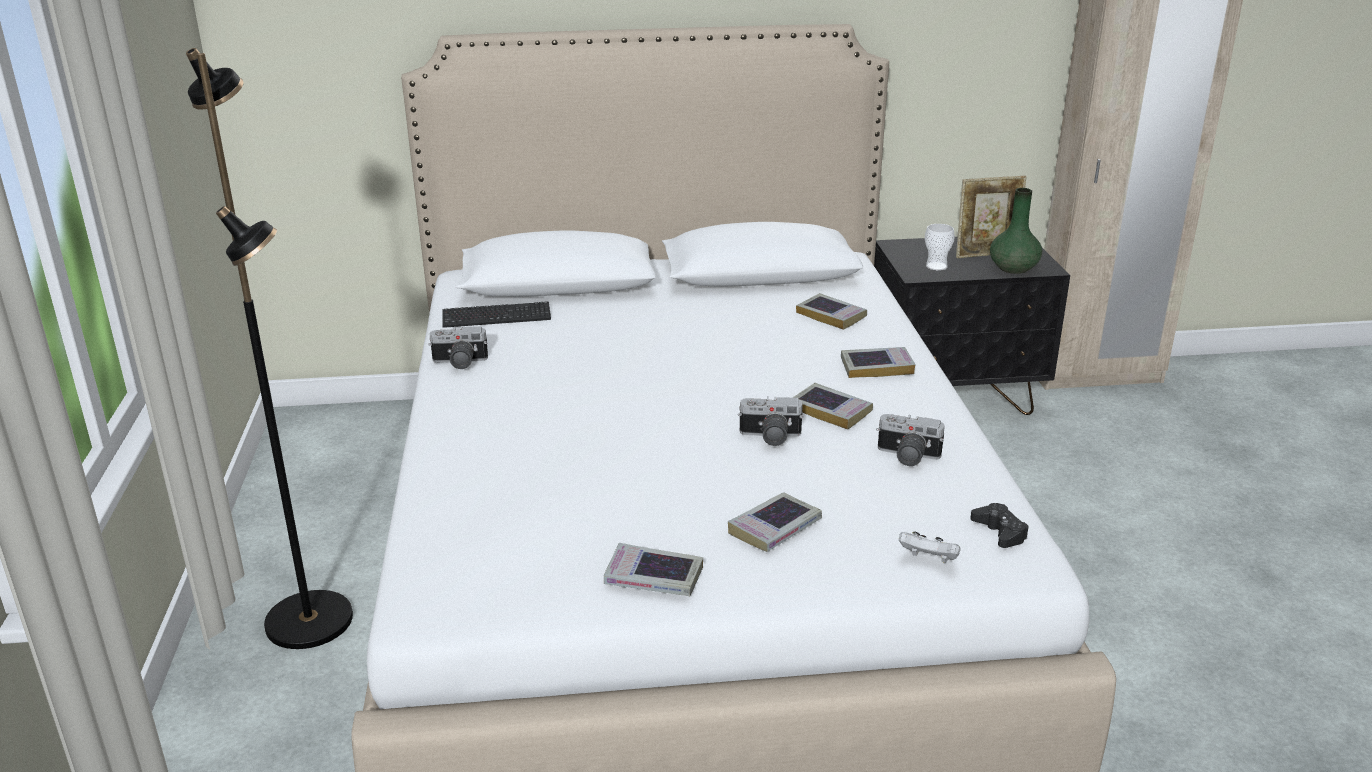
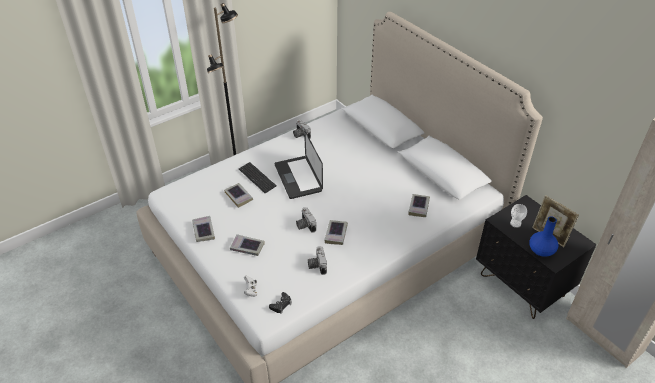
camera: 60 degrees right, 15 degrees up
keyboard [442,301,551,328] -> keyboard moved to [239,162,276,193]
book [841,347,916,378] -> book moved to [224,183,253,208]
green vase [990,188,1042,274] -> blue vase [529,217,559,257]
none -> laptop [275,130,323,199]

